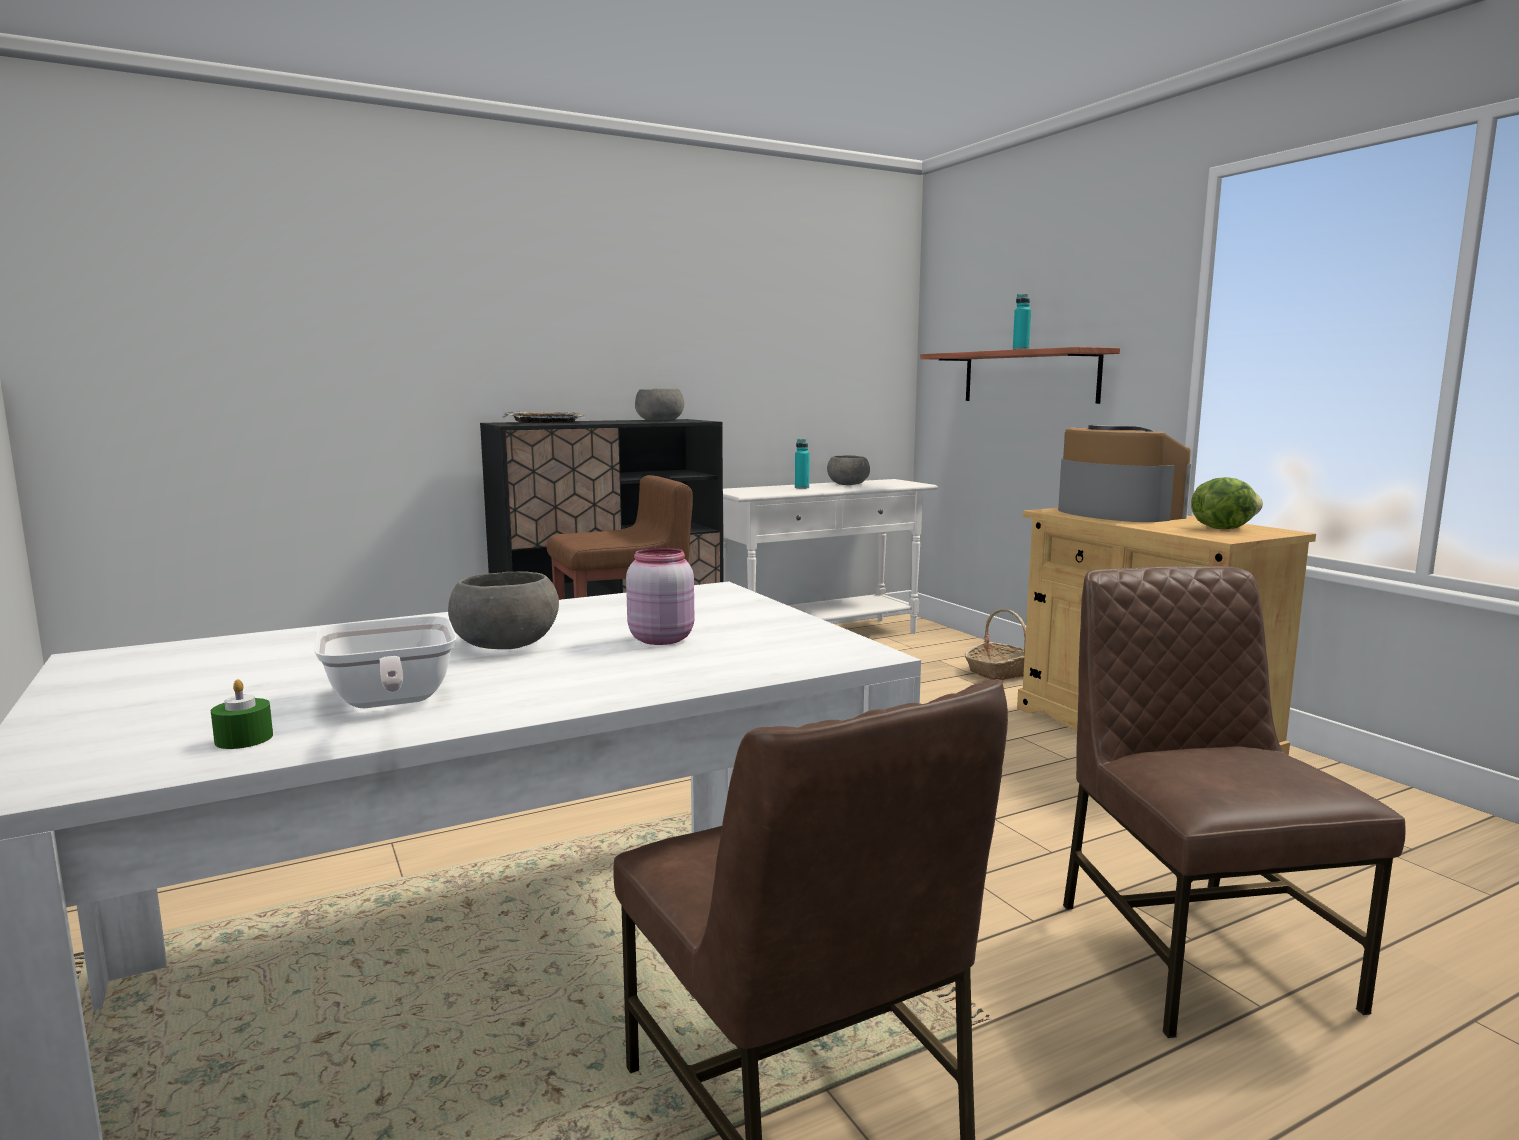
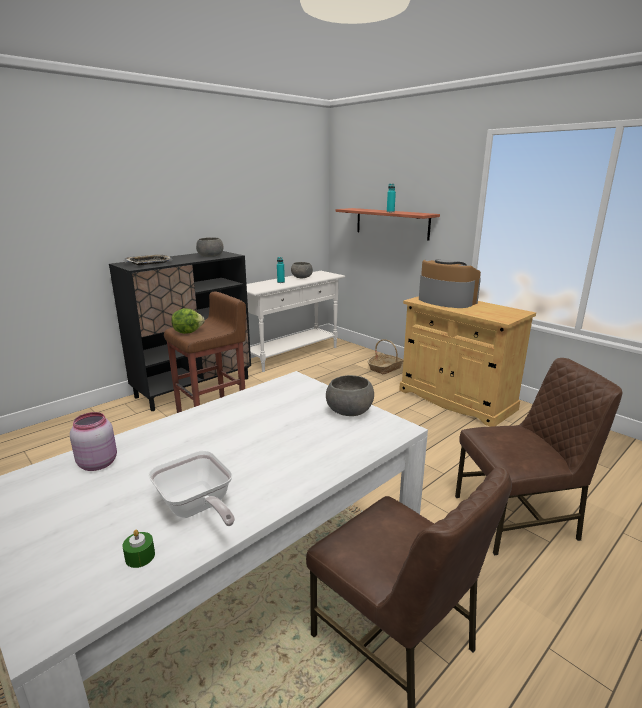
camera: 15 degrees left, 10 degrees up
grey bowl [448,571,559,649] -> grey bowl moved to [326,375,374,416]
pink jar [626,547,694,645] -> pink jar moved to [70,412,117,471]
brown chair [1063,566,1406,1038] -> brown chair turned 105 degrees clockwise [455,358,622,555]
lettuce [1191,477,1263,529] -> lettuce moved to [171,308,205,334]

